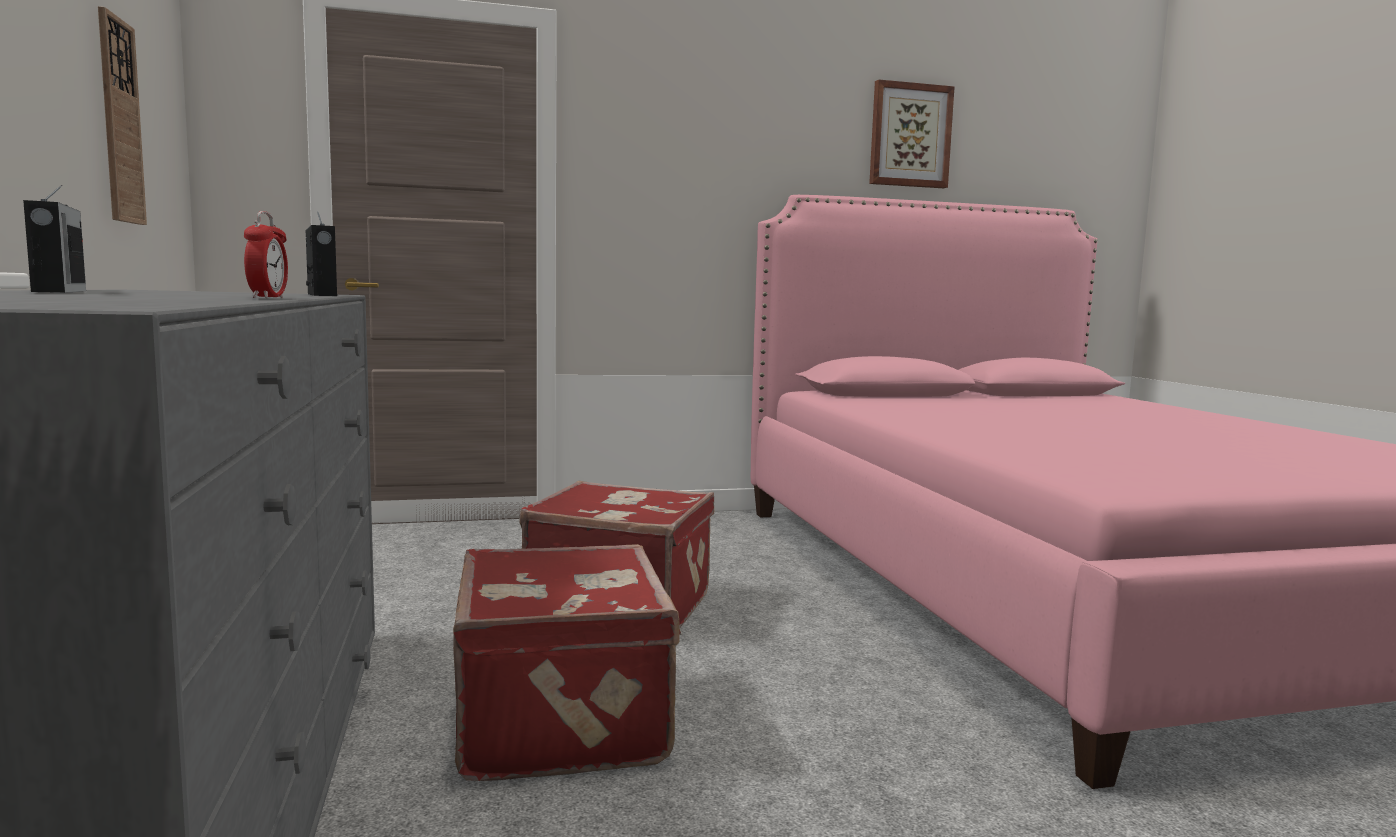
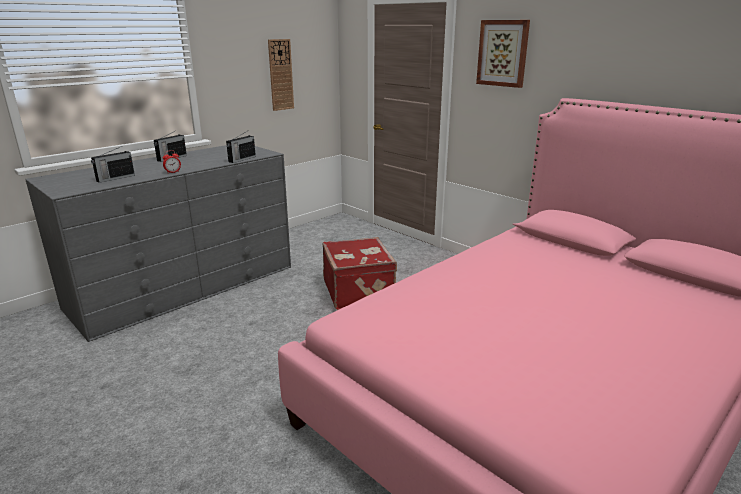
camera: 60 degrees right, 15 degrees up
red suitcase [453,544,682,781] -> none
picture [869,79,955,188] -> picture moved to [476,20,530,88]
none -> radio [91,146,135,183]

